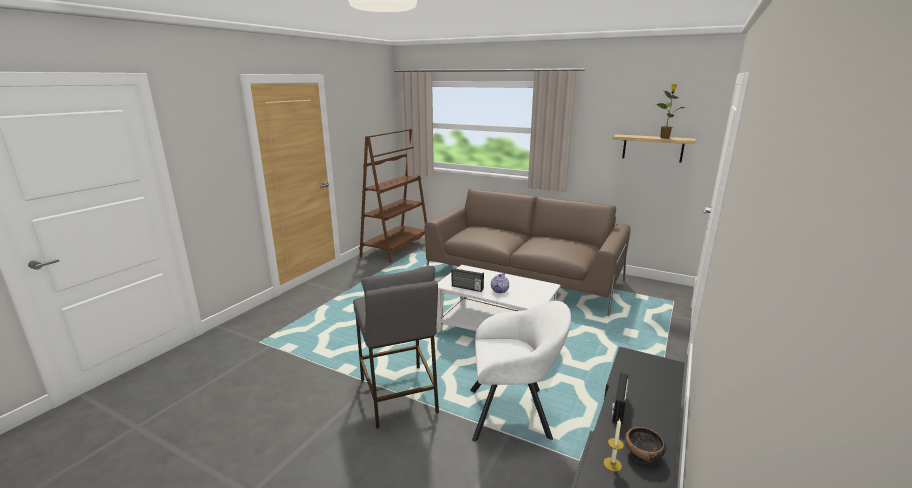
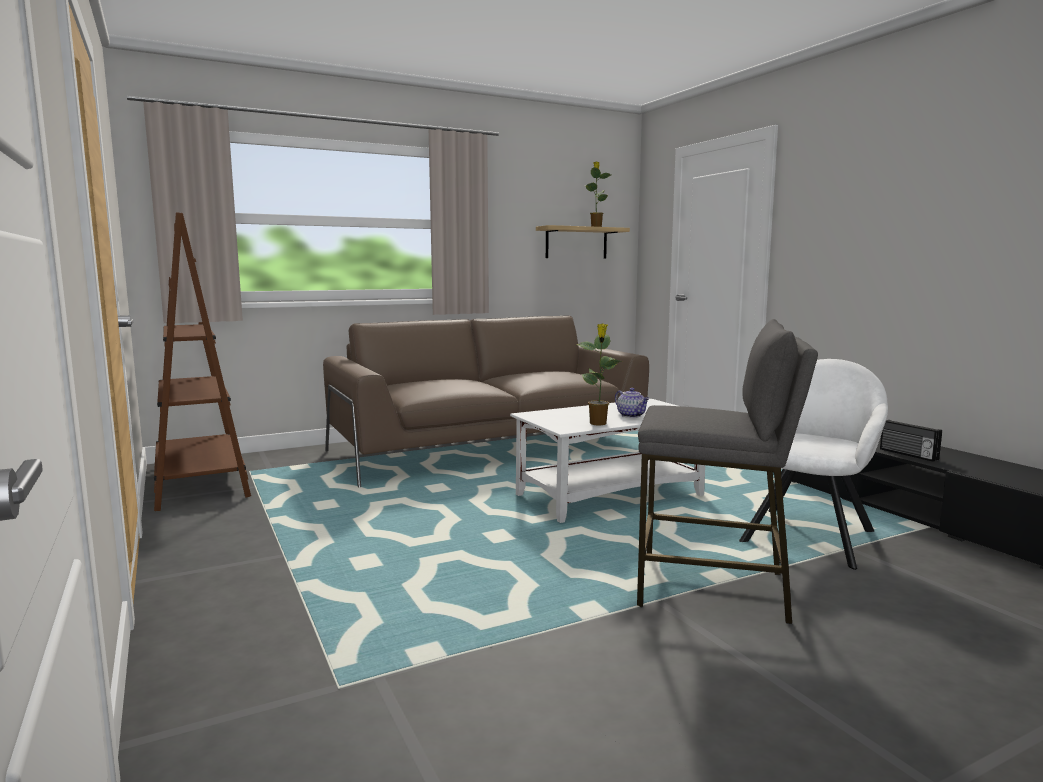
camera: 55 degrees left, 10 degrees down
radio [452,268,484,292] -> potted plant [577,323,620,426]
candle [604,419,624,472] -> none
bowl [625,427,666,464] -> none

